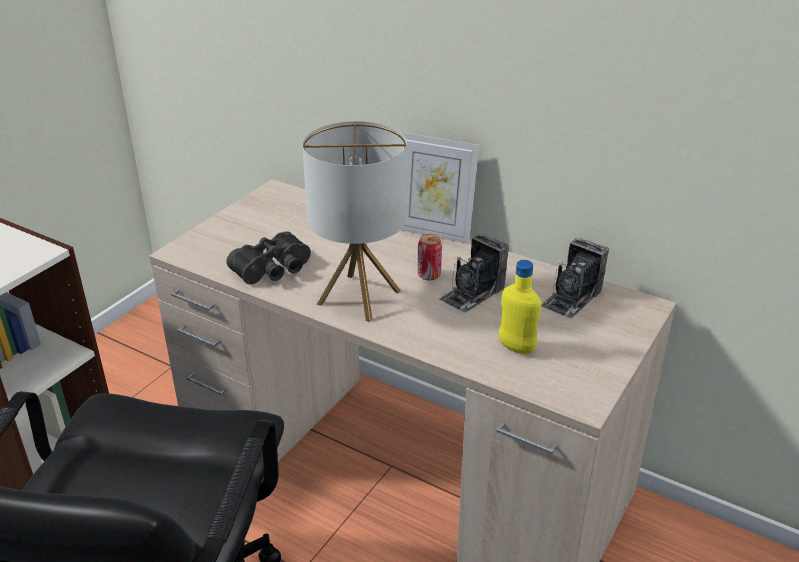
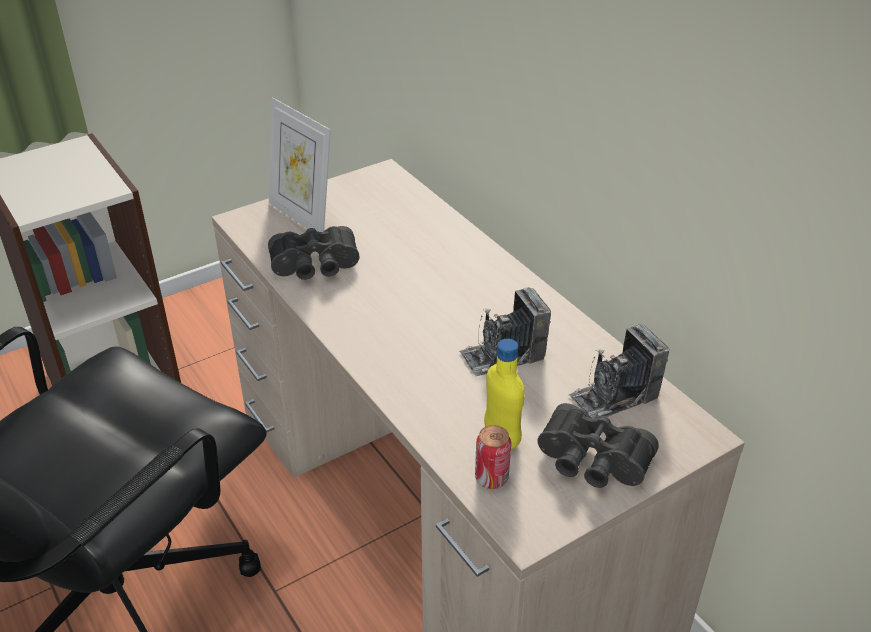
camera: 25 degrees right, 5 degrees up
table lamp [302,121,407,322] -> none
picture frame [401,132,479,244] -> picture frame moved to [269,97,331,232]
can [418,234,442,280] -> can moved to [475,425,511,489]
none -> black binoculars [537,403,659,488]

